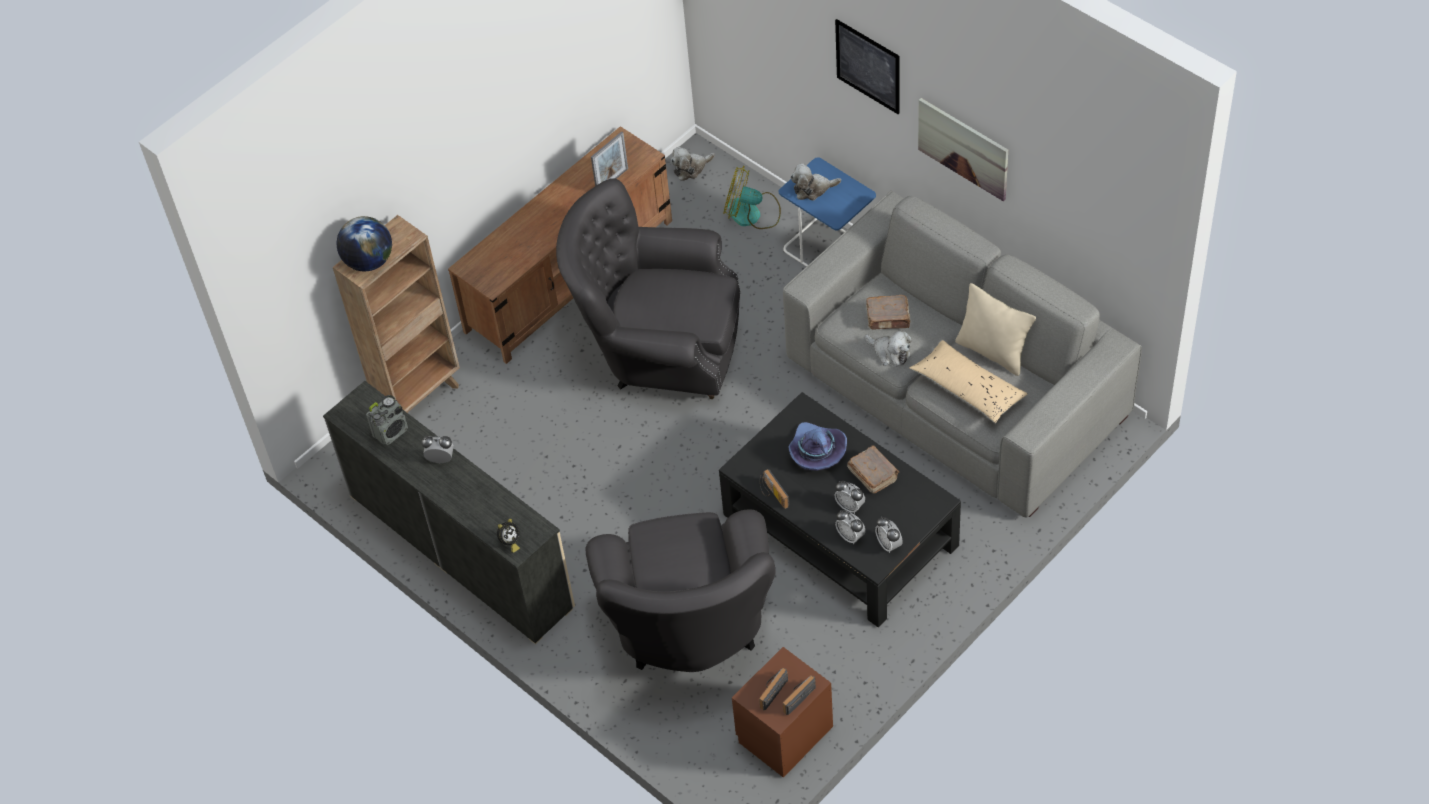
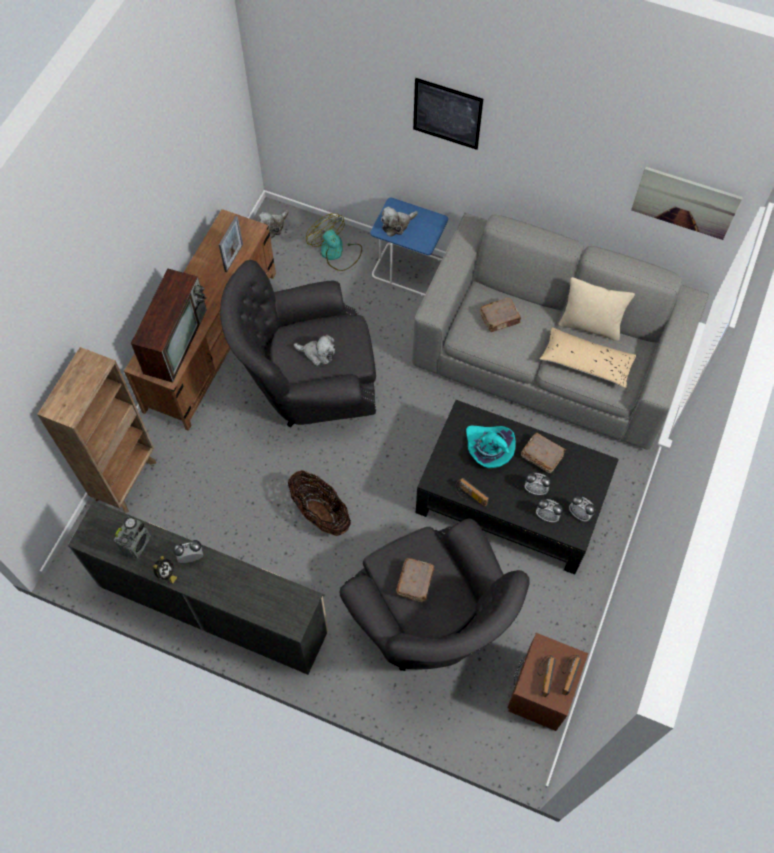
camera: 25 degrees left, 10 degrees up
globe [336,216,392,271] -> none
alarm clock [497,519,520,553] -> alarm clock moved to [153,556,177,584]
fan [723,166,781,229] -> fan turned 60 degrees clockwise [306,213,362,271]
purple hat [788,422,847,471] -> turquoise hat [466,425,516,468]
plush toy [865,330,912,366] -> plush toy moved to [294,335,335,366]
picture [918,98,1008,201] -> picture moved to [631,167,743,240]
none -> television [131,269,207,383]
none -> basket [288,470,351,536]
none -> brown book [396,558,434,602]

